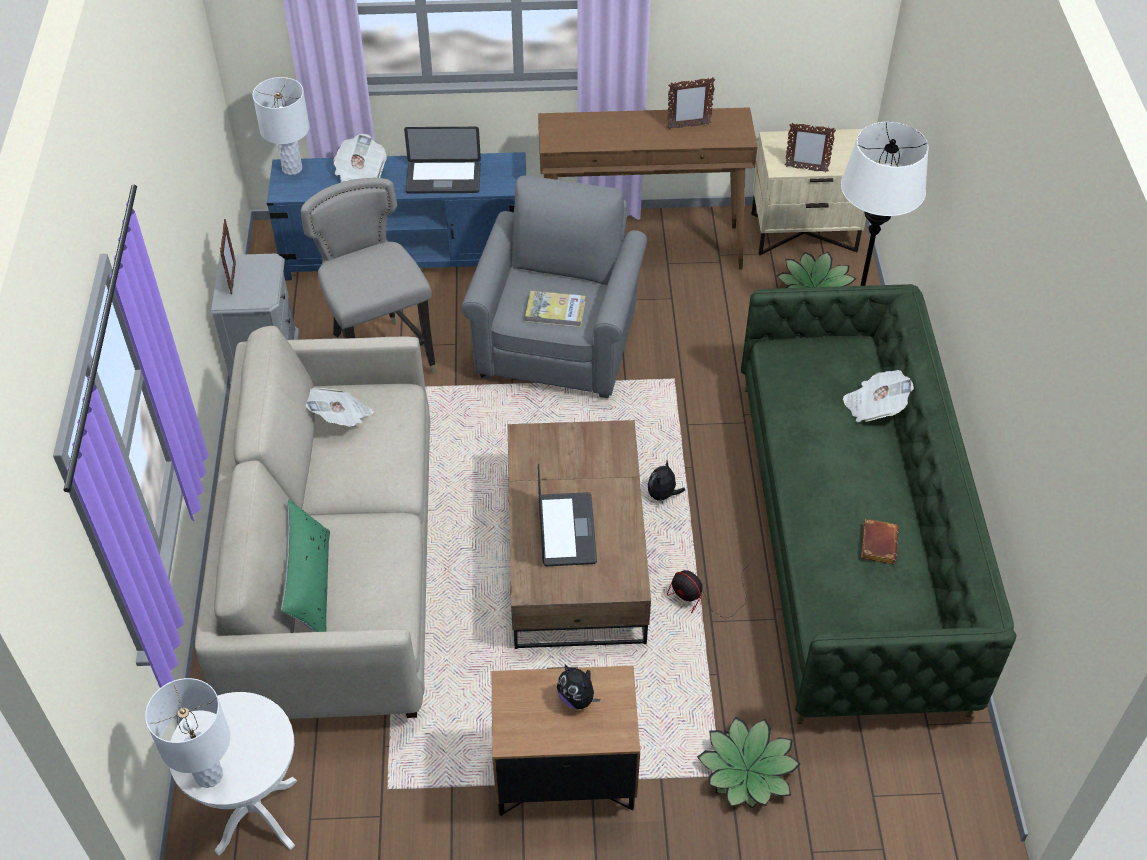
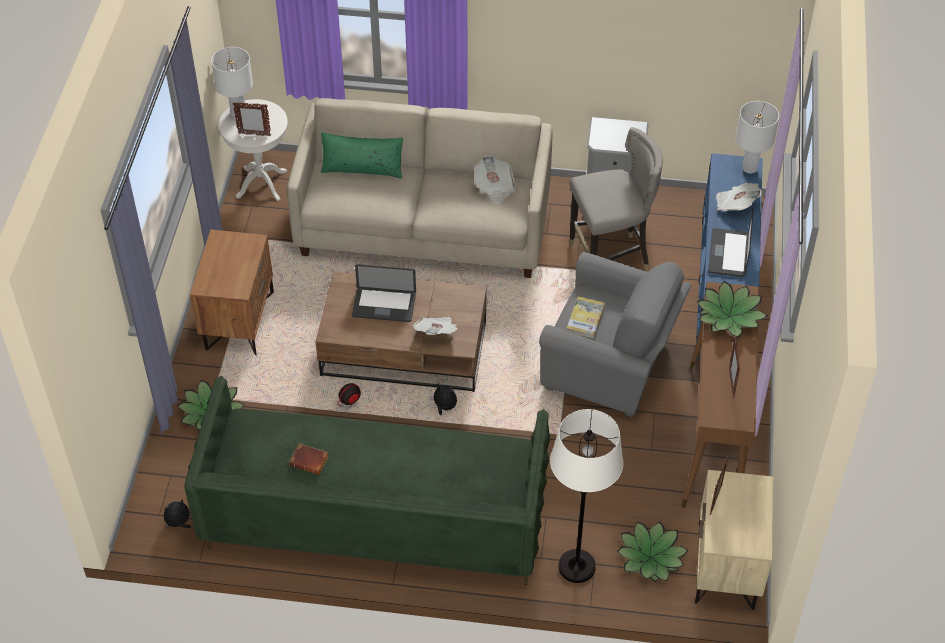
camera: 100 degrees right, 0 degrees up
picture frame [220,219,236,294] -> picture frame moved to [233,102,271,136]
plush toy [557,664,600,709] -> plush toy moved to [164,499,191,530]
newspaper [843,370,914,422] -> newspaper moved to [413,317,458,335]
none -> potted plant [697,281,767,338]

